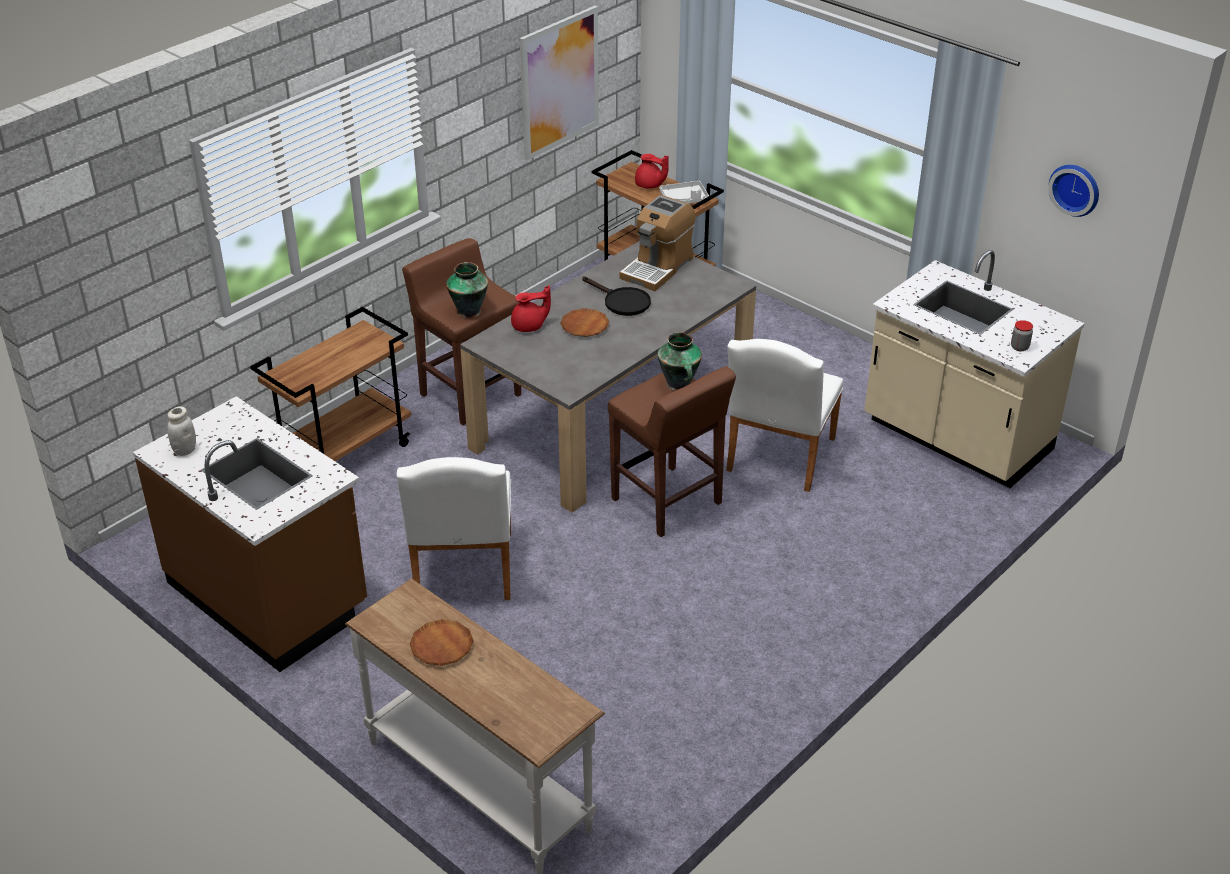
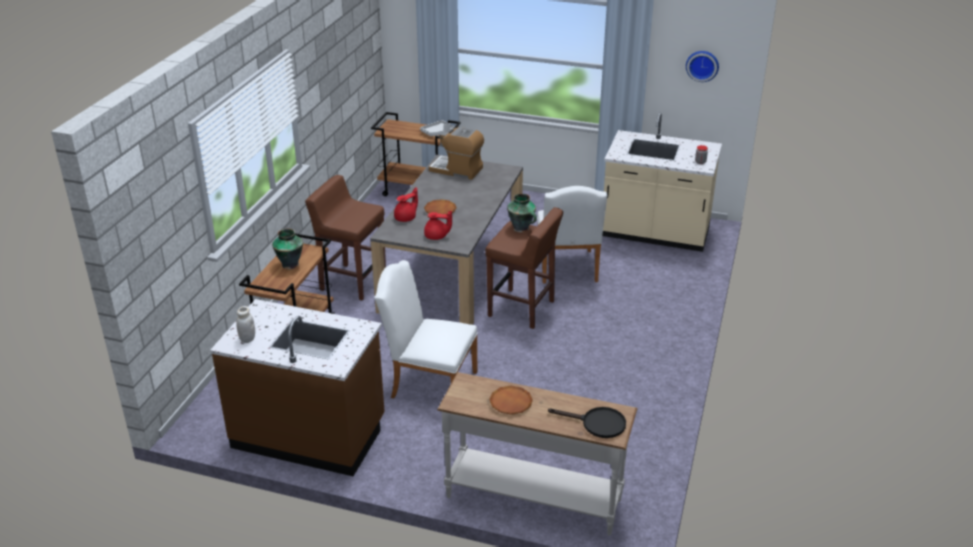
camera: 25 degrees left, 5 degrees down
white chair [396,457,511,600] -> white chair turned 135 degrees clockwise [374,260,478,398]
vase [446,262,488,319] -> vase moved to [272,229,303,270]
picture [520,6,599,161] -> none
black frying pan [583,277,651,316] -> black frying pan moved to [548,407,626,438]
coffee machine [619,195,695,291] -> coffee machine turned 105 degrees clockwise [429,127,484,180]
red teapot [635,154,669,188] -> red teapot moved to [424,211,452,240]

